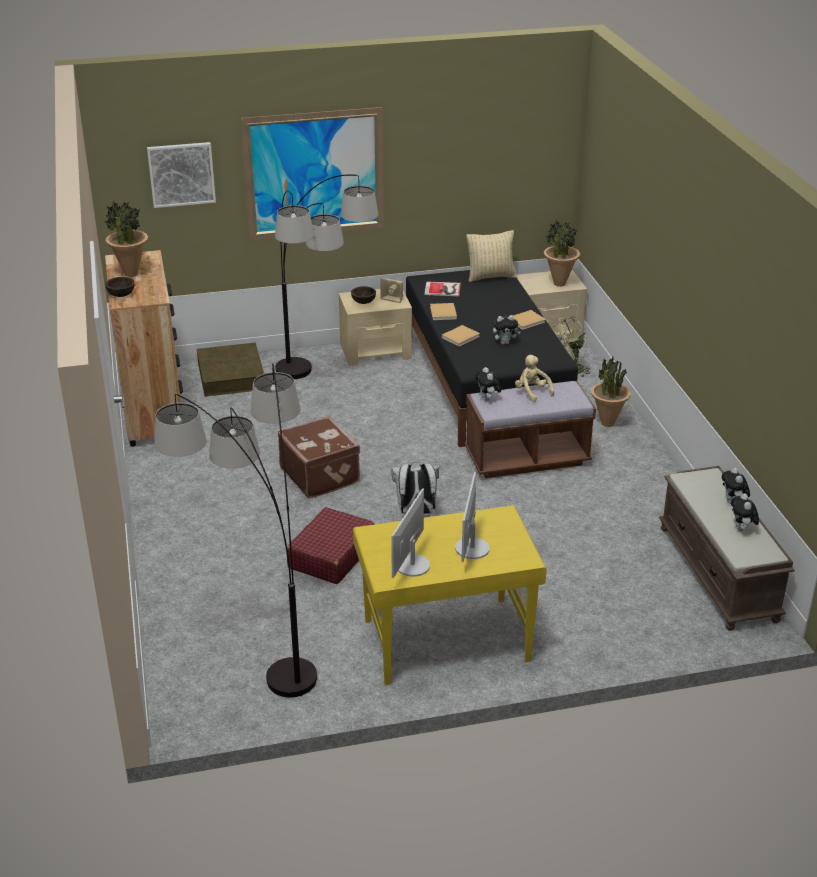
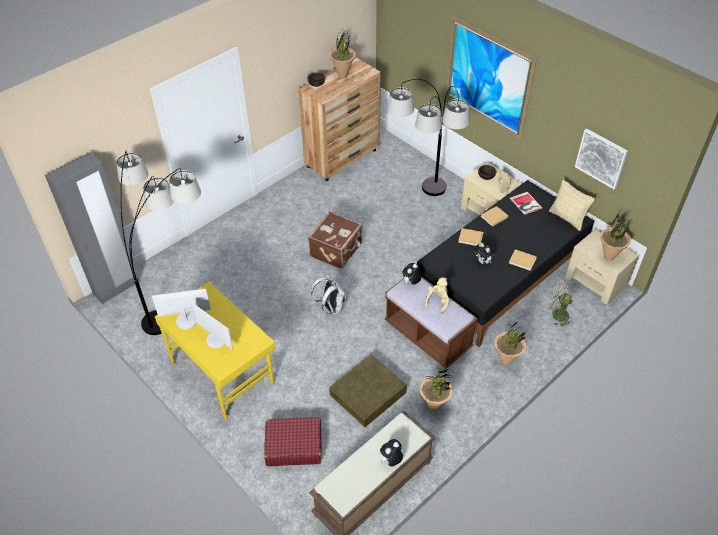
camera: 60 degrees right, 15 degrees up
picture [147,142,216,208] -> picture moved to [575,128,628,189]
brown storage box [197,342,264,397] -> brown storage box moved to [329,355,407,427]
red suitcase [286,507,374,584] -> red suitcase moved to [264,417,322,466]
monitor [455,472,490,562] -> monitor turned 120 degrees counterclockwise [190,302,233,350]
plush toy [731,493,759,531] -> none
none -> grey wardrobe [45,152,140,304]
none -> potted plant [420,369,453,411]

